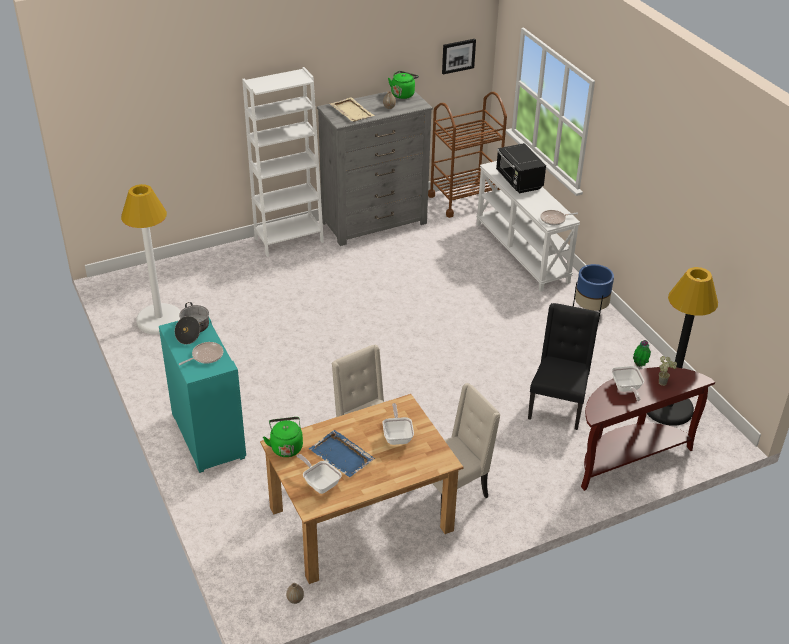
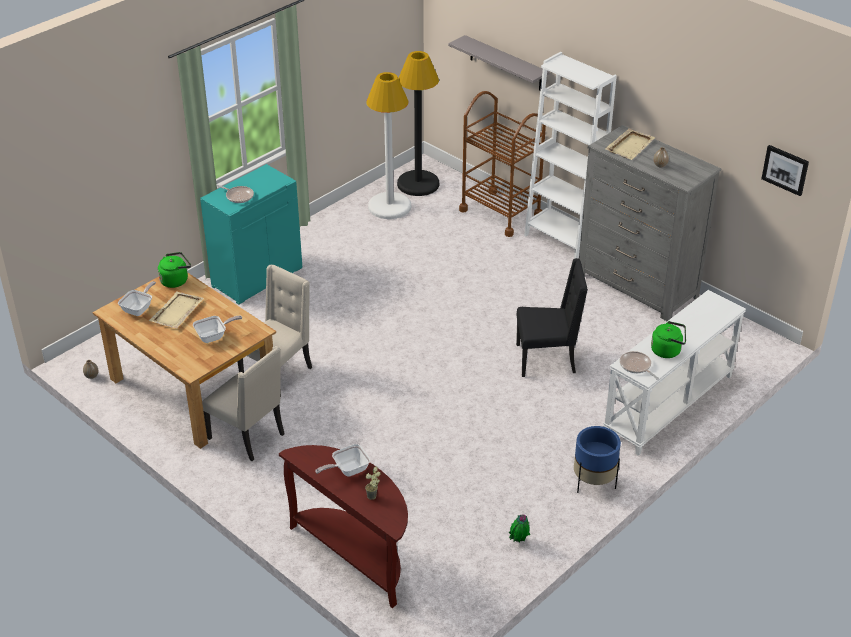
camera: 70 degrees right, 0 degrees up
cooking pot [175,302,209,344] -> none
blue tray [309,430,375,477] -> beige tray [149,291,204,329]
green kettle [388,71,419,99] -> green kettle moved to [651,321,686,358]
brown cart [428,92,507,218] -> brown cart moved to [459,91,546,237]
black microwave [496,143,546,193] -> none
black chair [528,303,600,430] -> black chair moved to [516,258,588,377]
black floor lamp [647,267,718,426] -> black floor lamp moved to [397,51,439,196]
none -> grey shelf [448,35,550,91]

